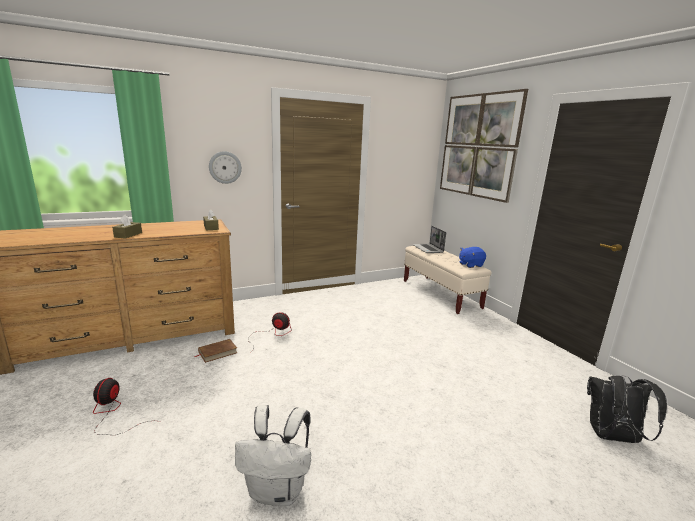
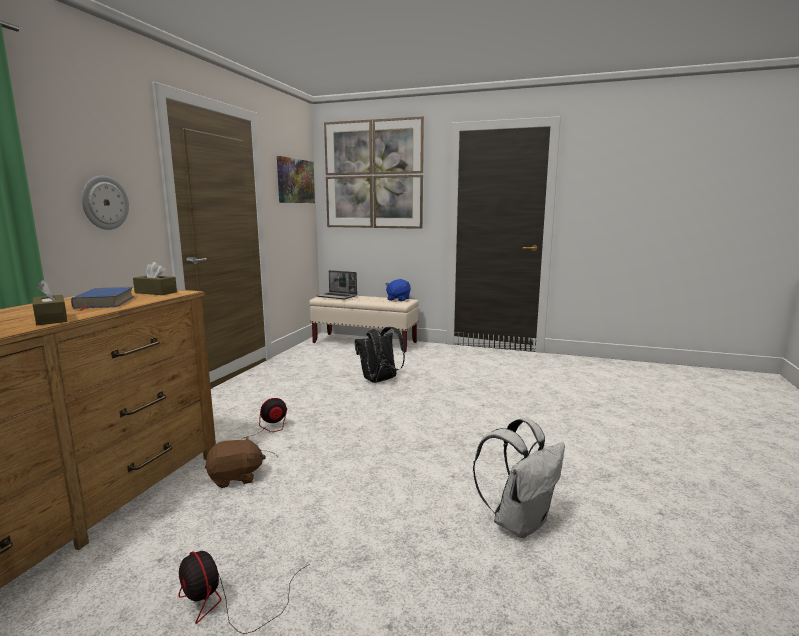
camera: 45 degrees left, 5 degrees down
brown book [194,339,237,363] -> brown plush toy [205,436,266,488]
black backpack [587,375,667,443] -> black backpack moved to [354,327,405,383]
none -> blue book [71,287,134,311]
none -> picture [277,156,315,203]

